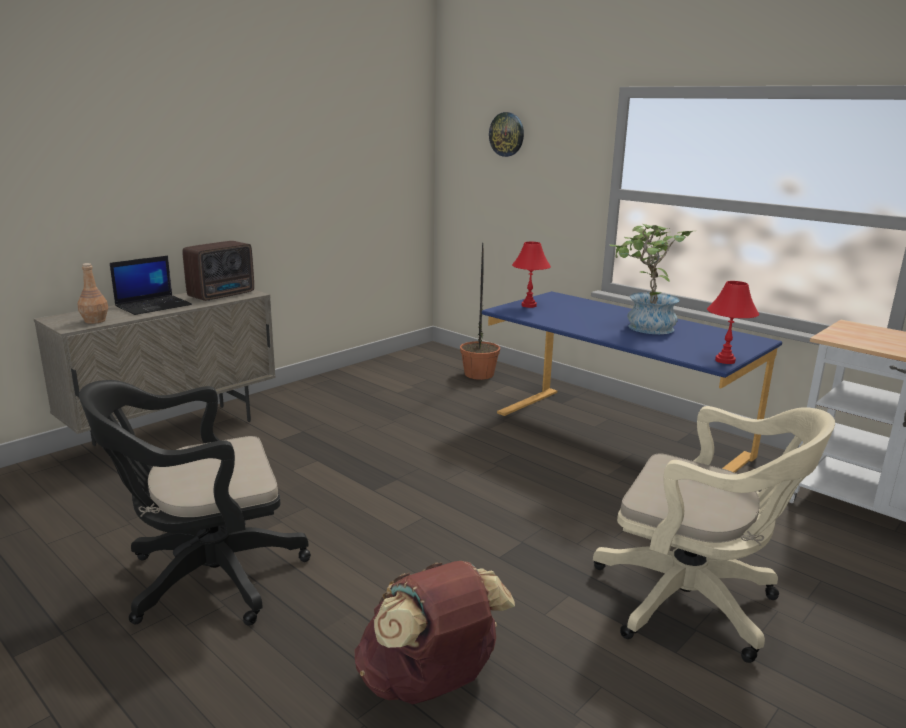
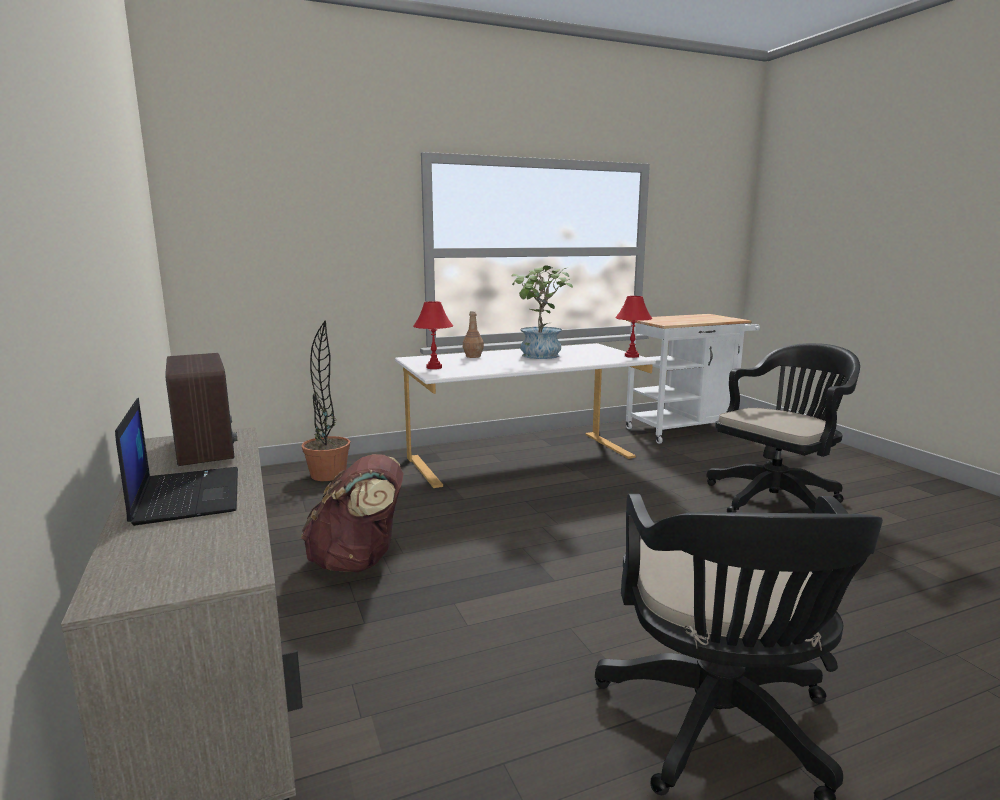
camera: 65 degrees left, 5 degrees down
brown bottle [77,263,108,324] -> brown bottle moved to [463,311,484,358]
brown backpack [355,561,515,704] -> brown backpack moved to [301,454,403,572]
blue desk [482,291,782,473] -> white desk [395,343,656,488]
wall clock [489,112,524,157] -> none
beige office chair [593,406,835,663] -> black office chair [706,343,860,513]

